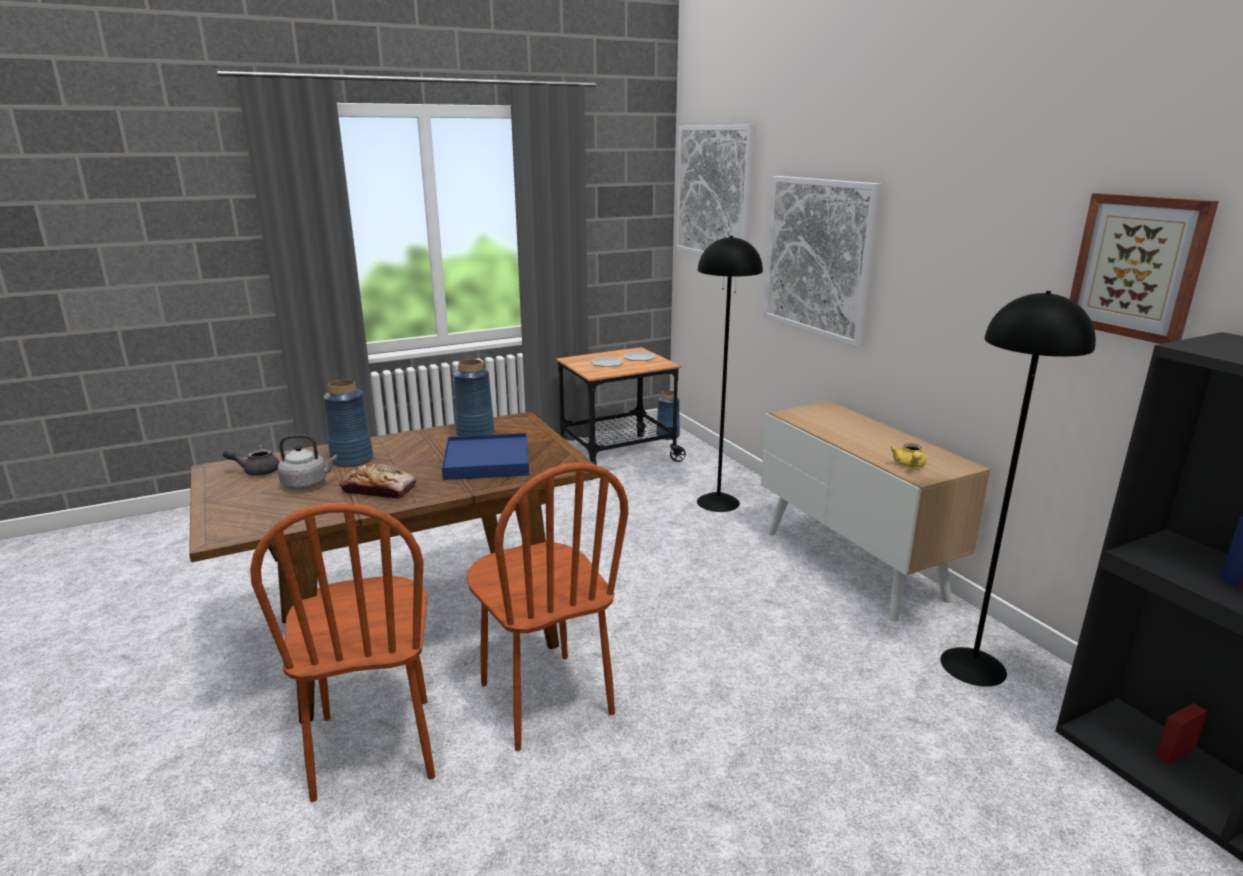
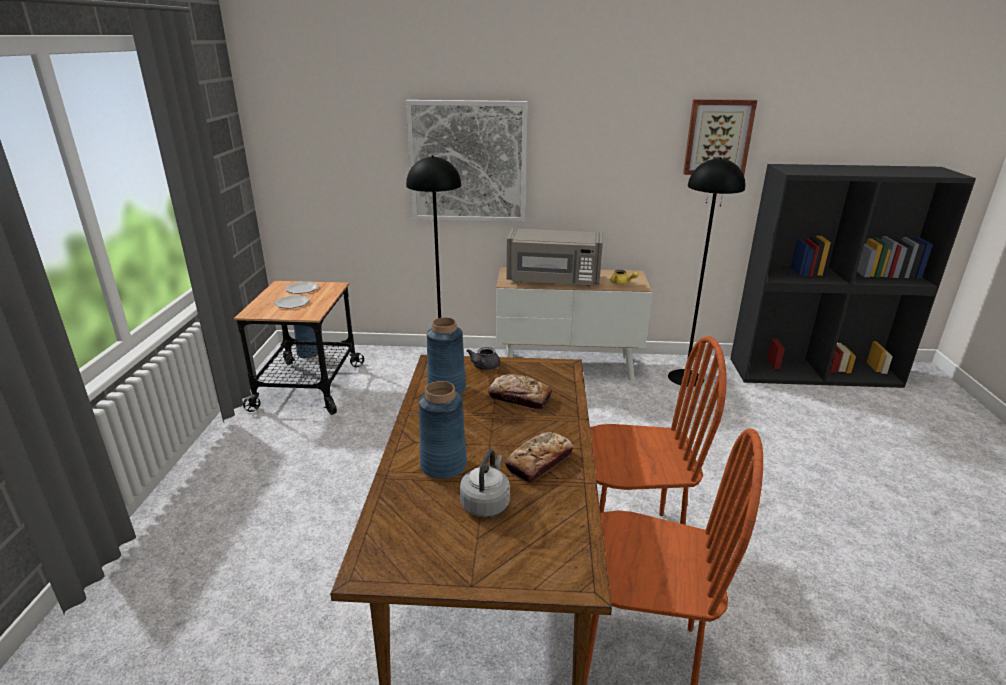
camera: 60 degrees left, 5 degrees up
grey teapot [223,445,279,476] -> grey teapot moved to [467,347,500,370]
blue tray [442,433,529,480] -> bread [488,374,552,410]
picture [676,125,756,256] -> none
none -> grey microwave [507,228,603,286]

